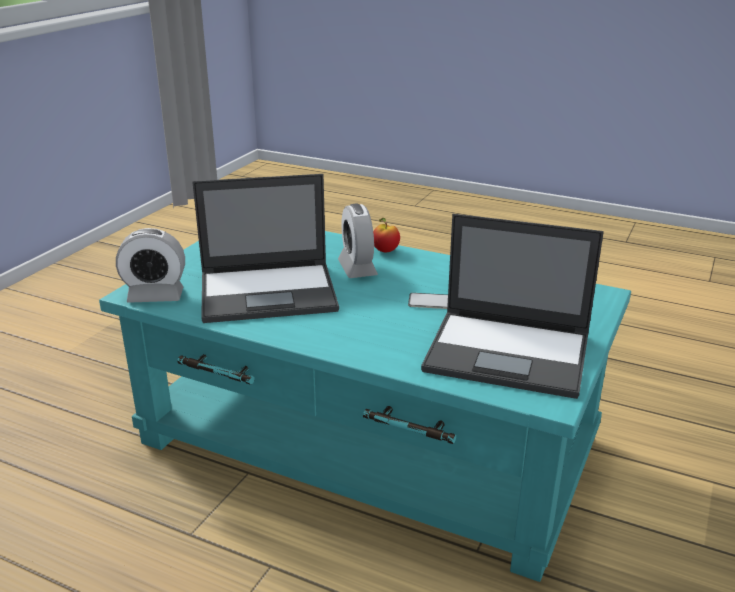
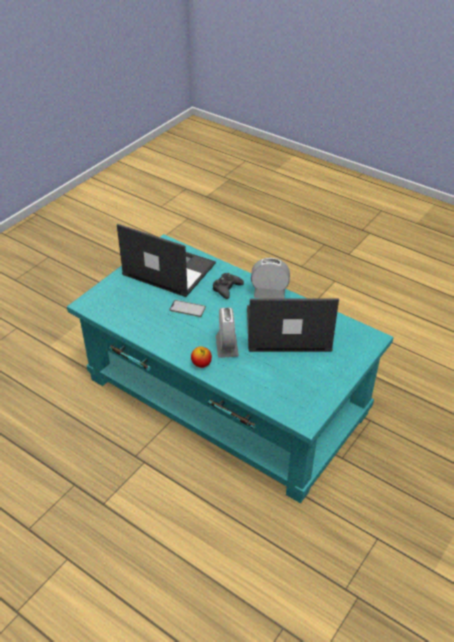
camera: 170 degrees left, 15 degrees up
alarm clock [116,228,185,303] -> alarm clock moved to [251,258,290,299]
none -> black game controller [213,273,244,299]

